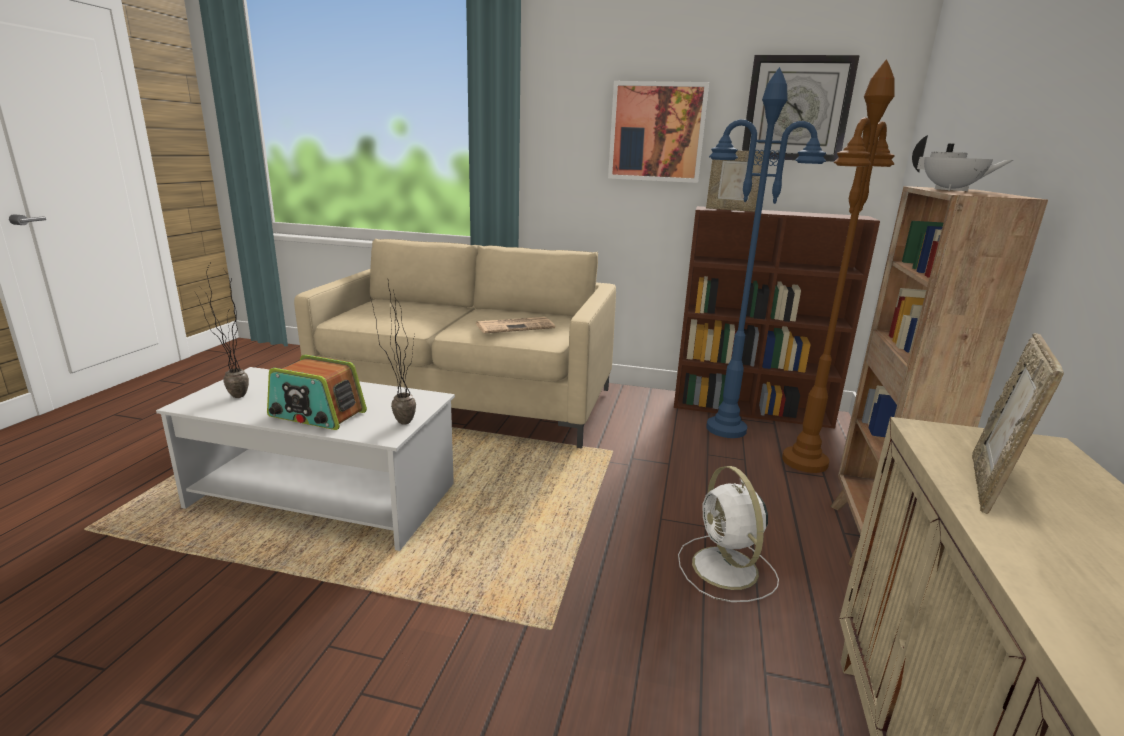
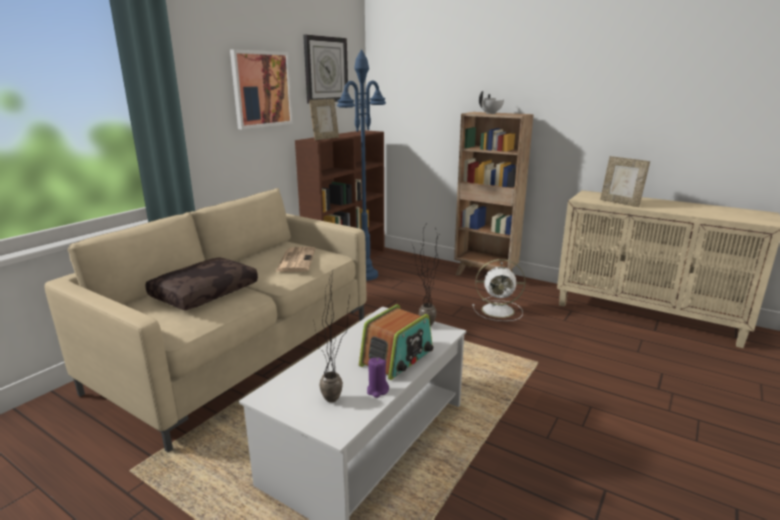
camera: 70 degrees left, 0 degrees up
brown floor lamp [782,59,895,473] -> none
none -> brown pillow [145,258,258,310]
none -> purple candle [367,358,389,398]

